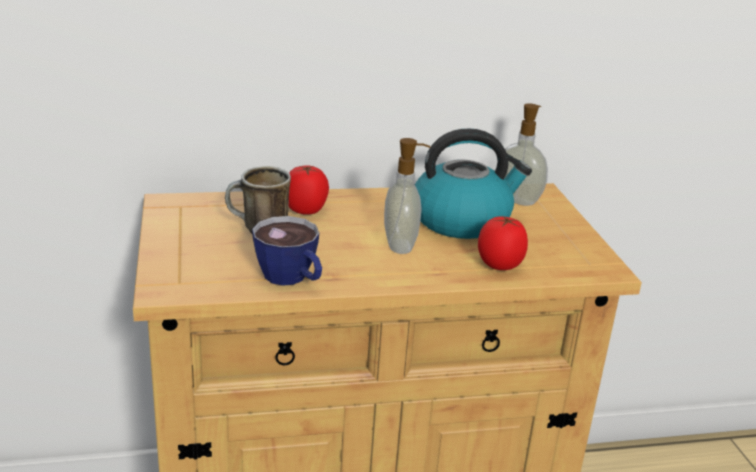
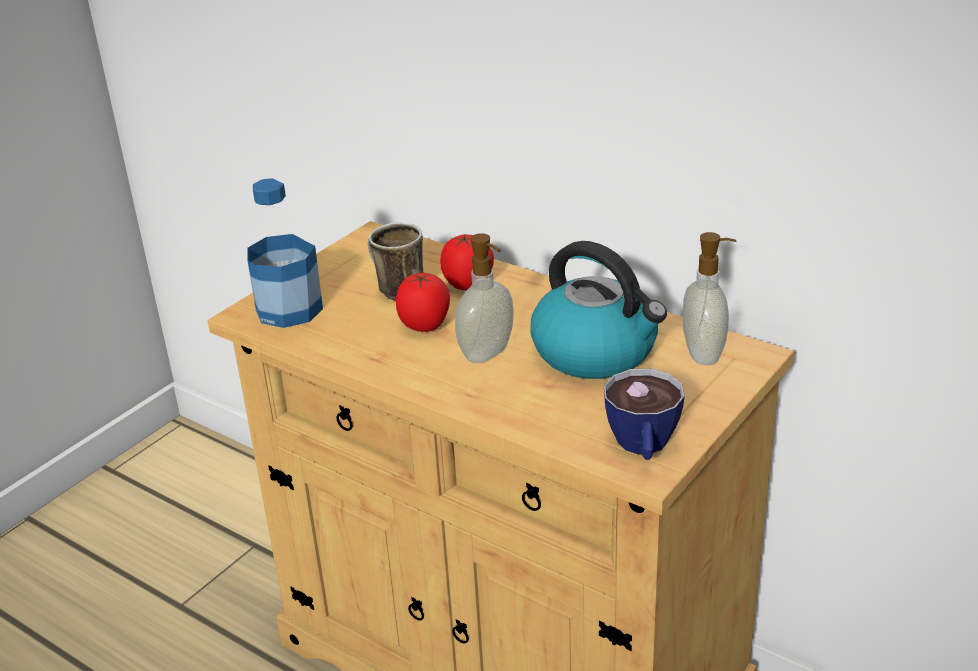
camera: 50 degrees right, 5 degrees up
cup [252,216,322,286] -> cup moved to [604,369,685,460]
tomato [478,216,528,270] -> tomato moved to [396,273,450,332]
none -> bottle [247,178,323,328]

